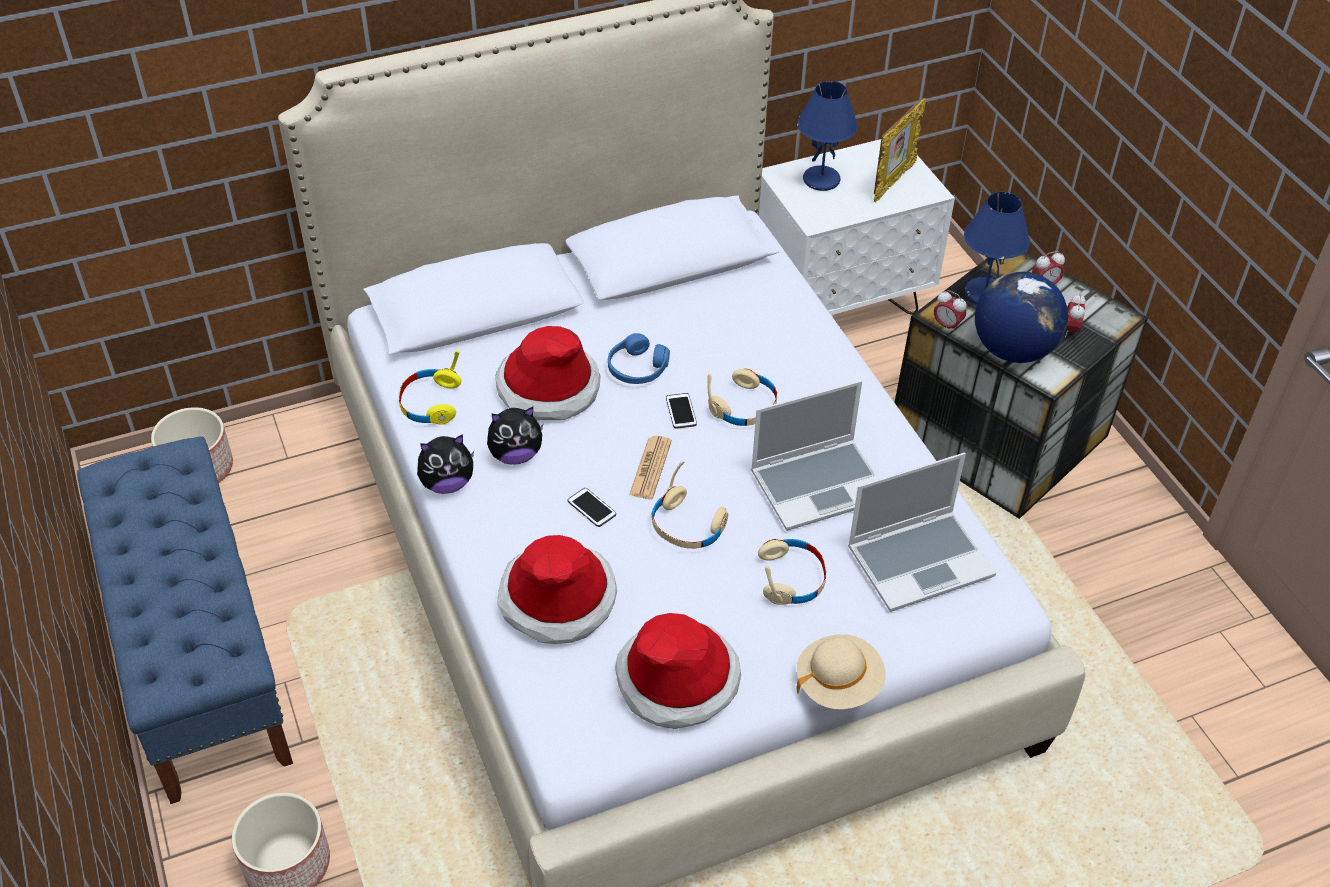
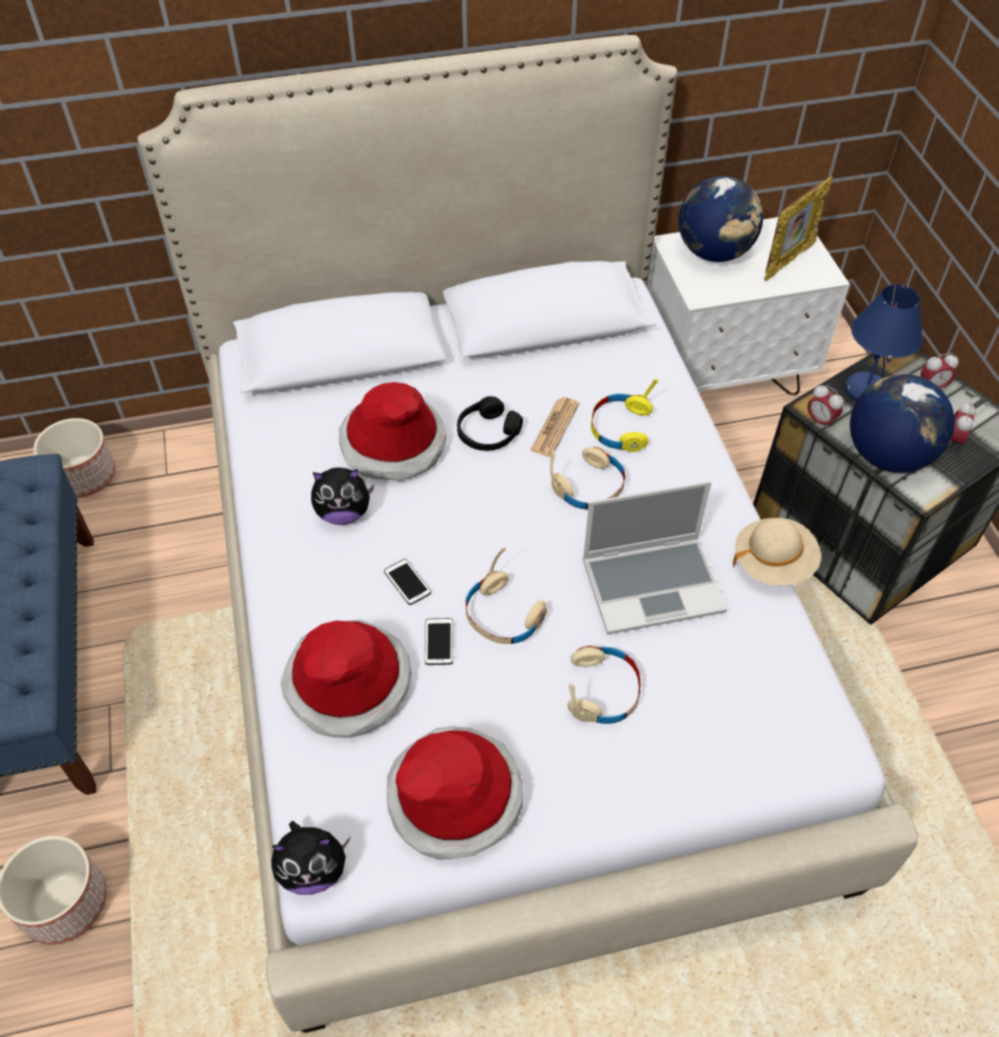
camera: 10 degrees right, 5 degrees up
yellow headphones [399,351,461,425] -> yellow headphones moved to [591,379,658,452]
plush toy [417,434,474,494] -> plush toy moved to [271,821,350,895]
blue headphones [608,333,670,384] -> black headphones [457,396,523,451]
newspaper [629,436,672,499] -> newspaper moved to [530,397,579,457]
phone [666,393,697,429] -> phone moved to [425,618,453,665]
blue table lamp [797,81,858,191] -> globe [679,176,763,262]
beige hat [797,634,886,709] -> beige hat moved to [733,518,821,585]
laptop [848,453,996,612] -> none

